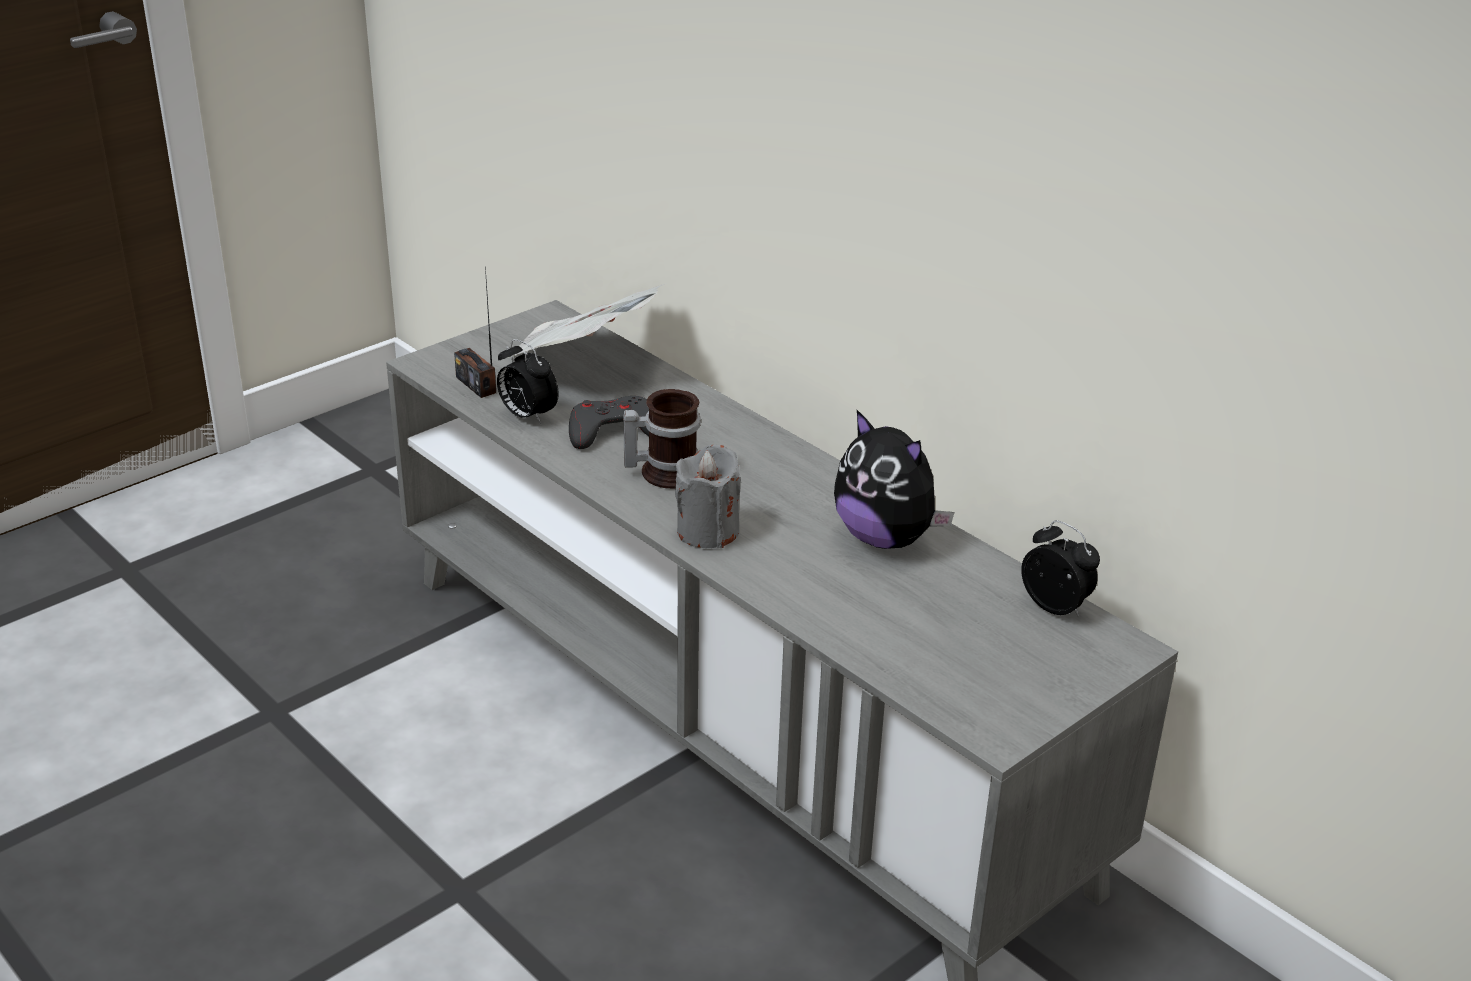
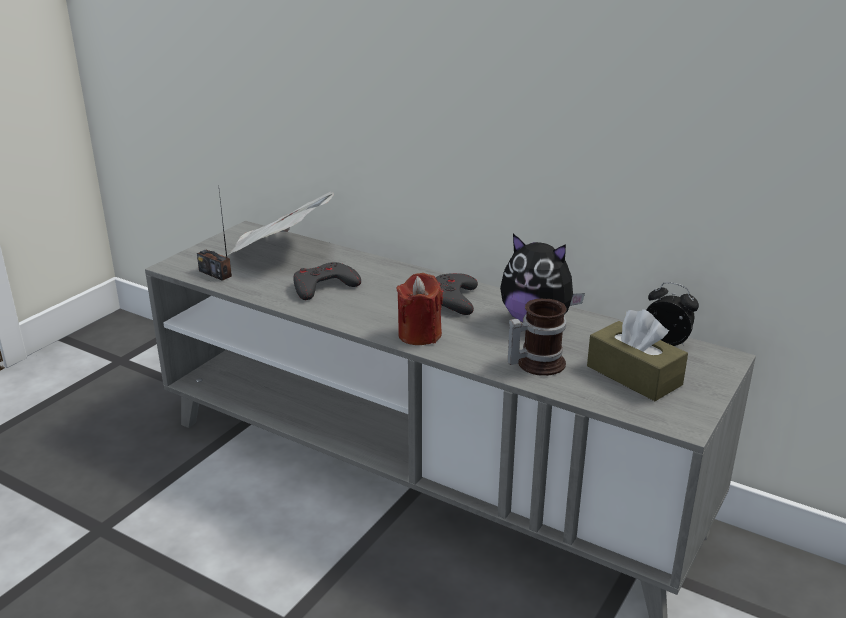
camera: 15 degrees left, 5 degrees down
alarm clock [497,339,559,425] -> none
mug [623,389,701,489] -> mug moved to [508,299,567,376]
grey candle [675,445,741,548] -> red candle [396,273,443,345]
none -> grey game controller [436,273,478,315]
none -> brown tissue box [587,309,688,401]

